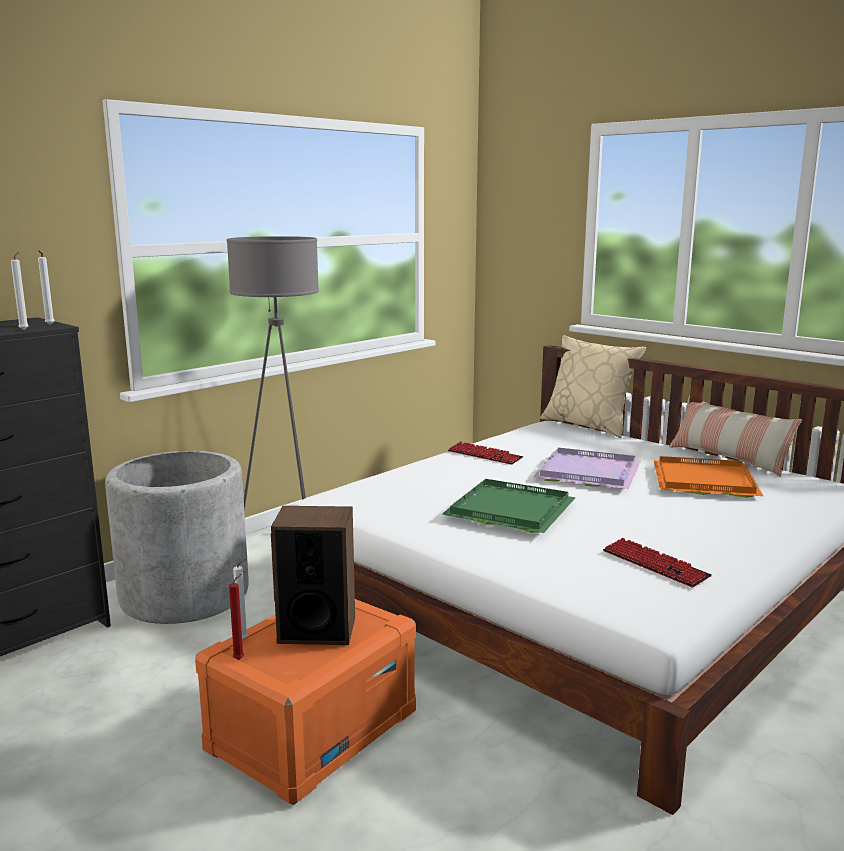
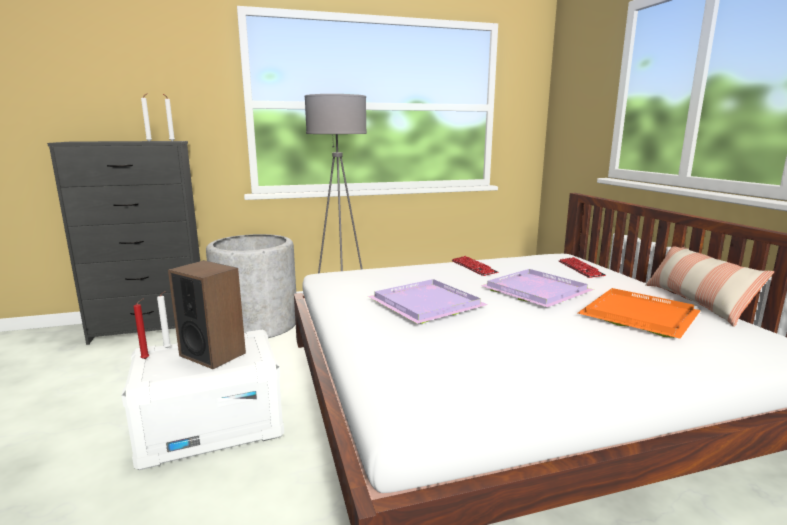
camera: 30 degrees right, 0 degrees up
orange storage box [195,599,416,805] -> white storage box [121,329,284,470]
green tray [442,479,576,533] -> purple tray [368,279,488,324]
beige pillow [540,335,646,438] -> none
keyboard [603,537,712,587] -> keyboard moved to [559,257,606,278]

